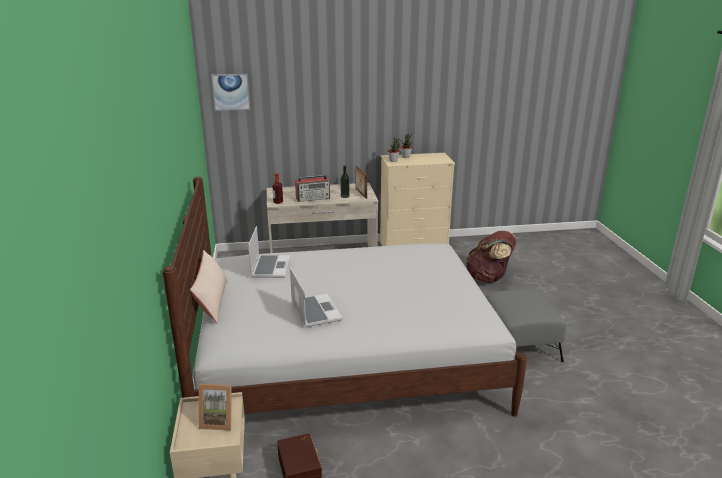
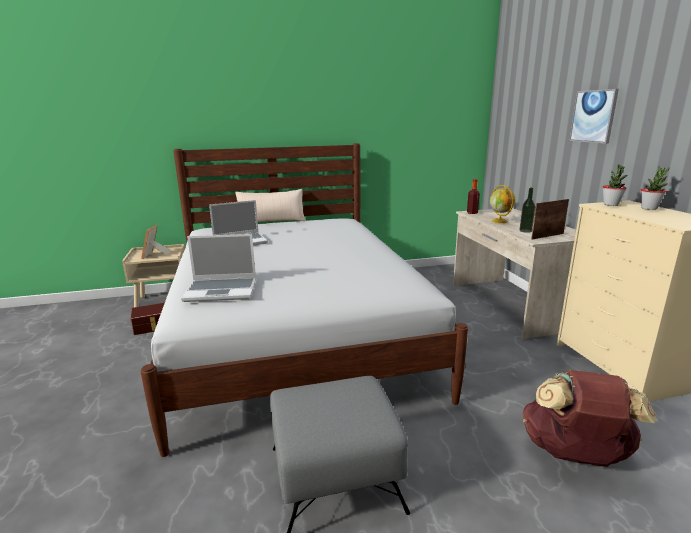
camera: 85 degrees right, 5 degrees down
picture [211,74,250,111] -> picture moved to [569,89,619,144]
laptop [248,226,290,278] -> laptop moved to [181,234,256,302]
radio [295,175,330,202] -> globe [490,185,515,223]

